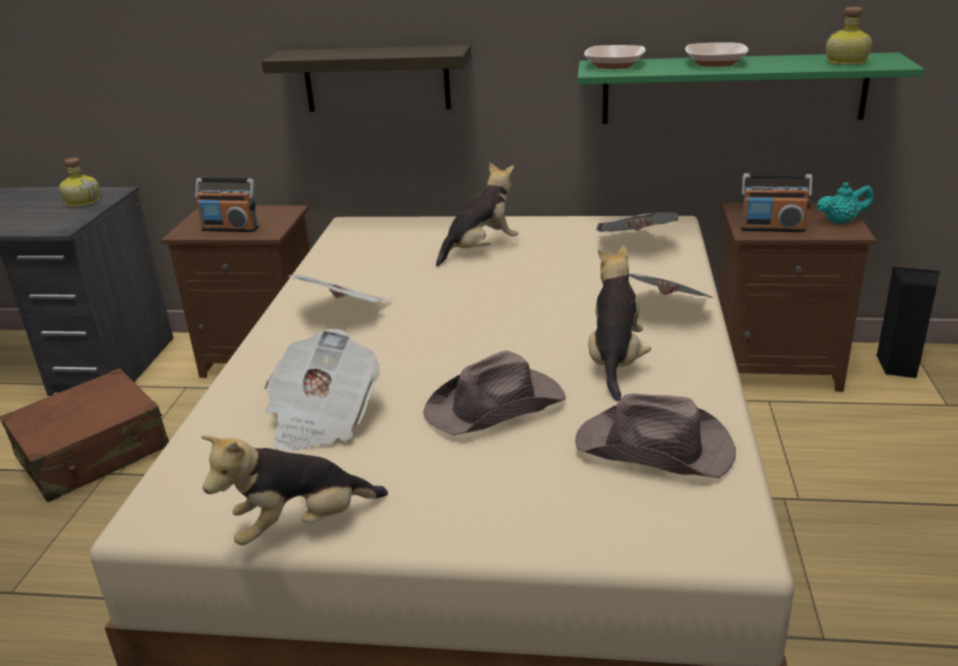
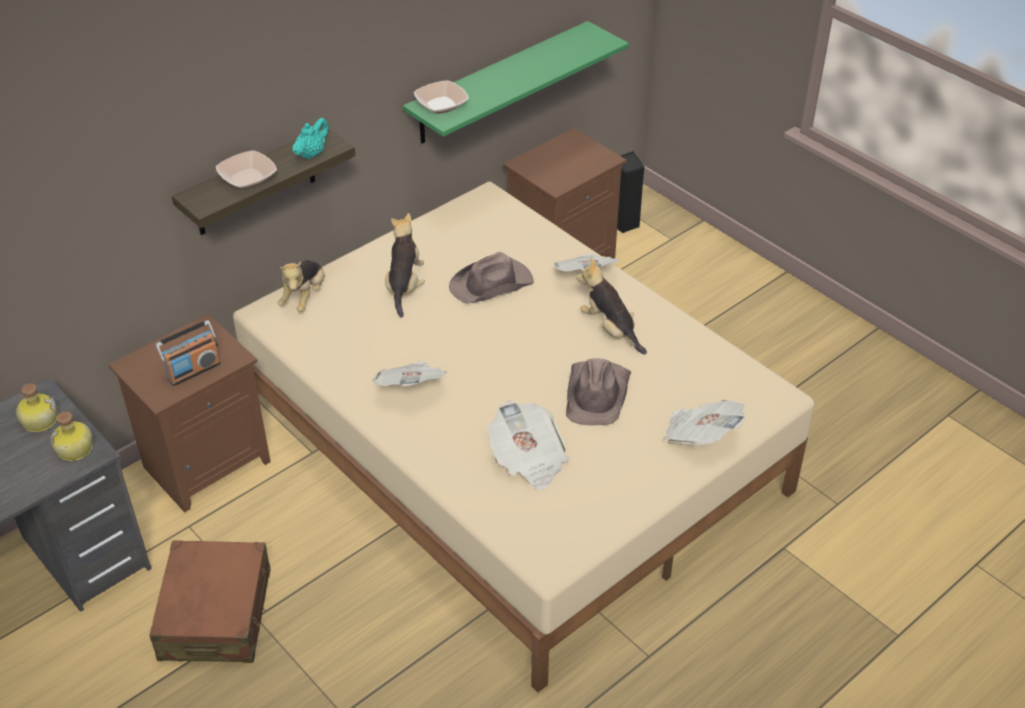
camera: 50 degrees left, 15 degrees up
plush toy [201,435,388,545] -> plush toy moved to [278,260,325,312]
brown hat [575,394,736,479] -> brown hat moved to [449,252,534,304]
newspaper [596,212,679,232] -> newspaper moved to [663,400,745,445]
bowl [685,43,748,67] -> bowl moved to [216,150,277,189]
radio [741,173,812,232] -> none
turquoise teapot [816,182,874,224] -> turquoise teapot moved to [292,118,329,159]
bottle [826,7,872,65] -> bottle moved to [51,412,92,461]

